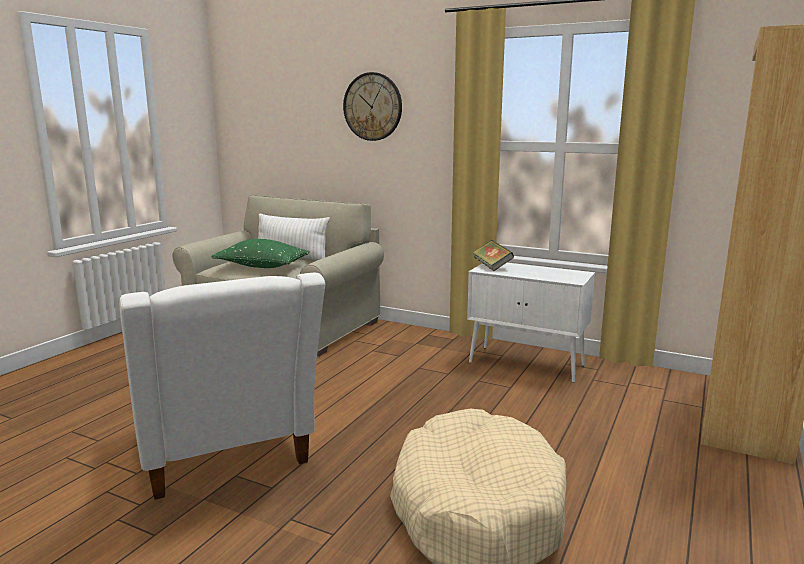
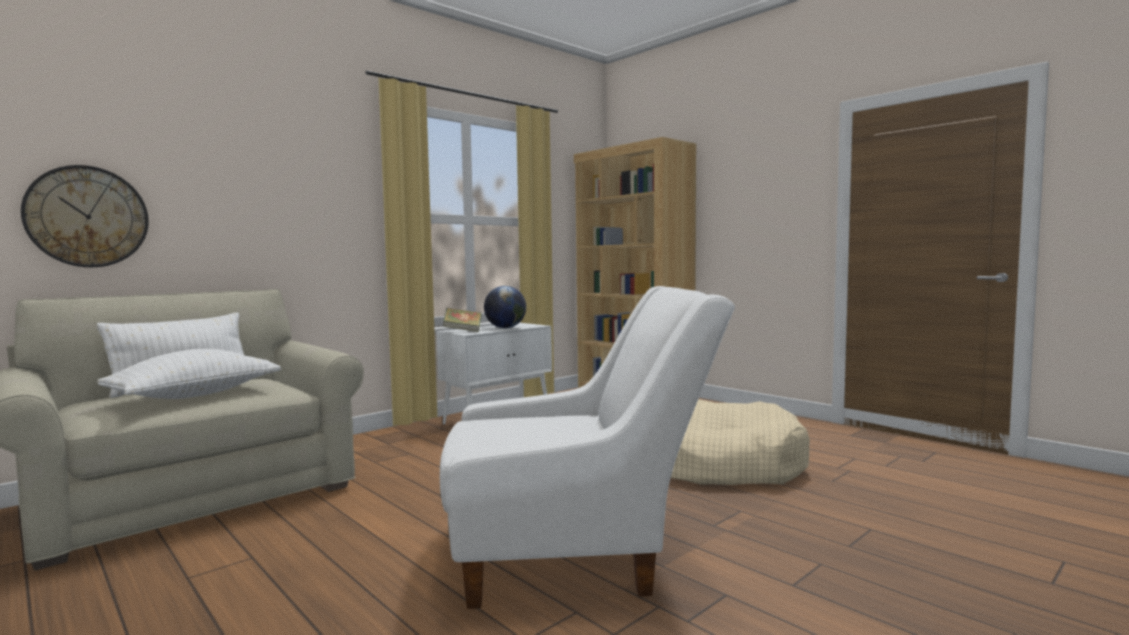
camera: 70 degrees left, 10 degrees down
green pillow [211,239,310,268] -> white pillow [97,349,281,399]
wall clock [343,72,402,141] -> wall clock moved to [21,165,149,267]
none -> globe [484,286,526,328]

